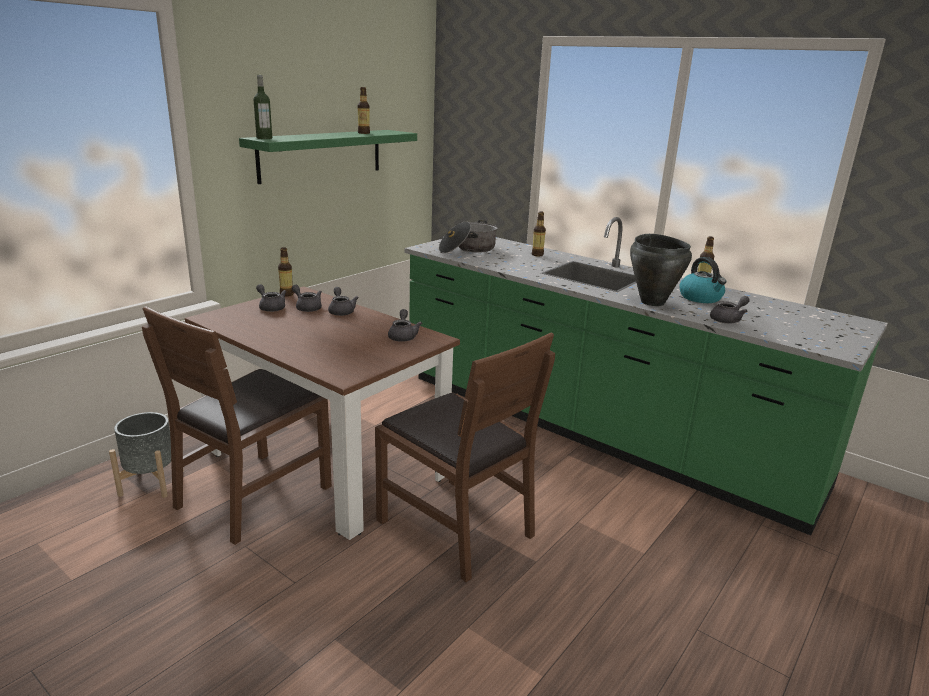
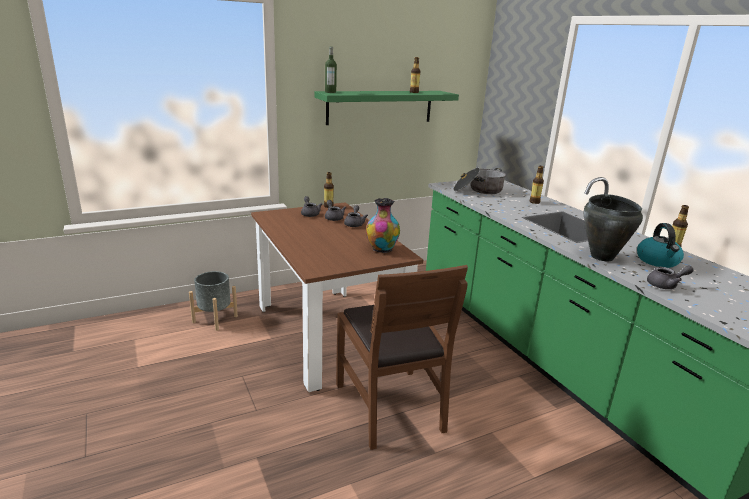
camera: 25 degrees right, 0 degrees up
brown chair [142,306,332,545] -> none
grey teapot [388,309,422,342] -> vase [366,198,400,253]

